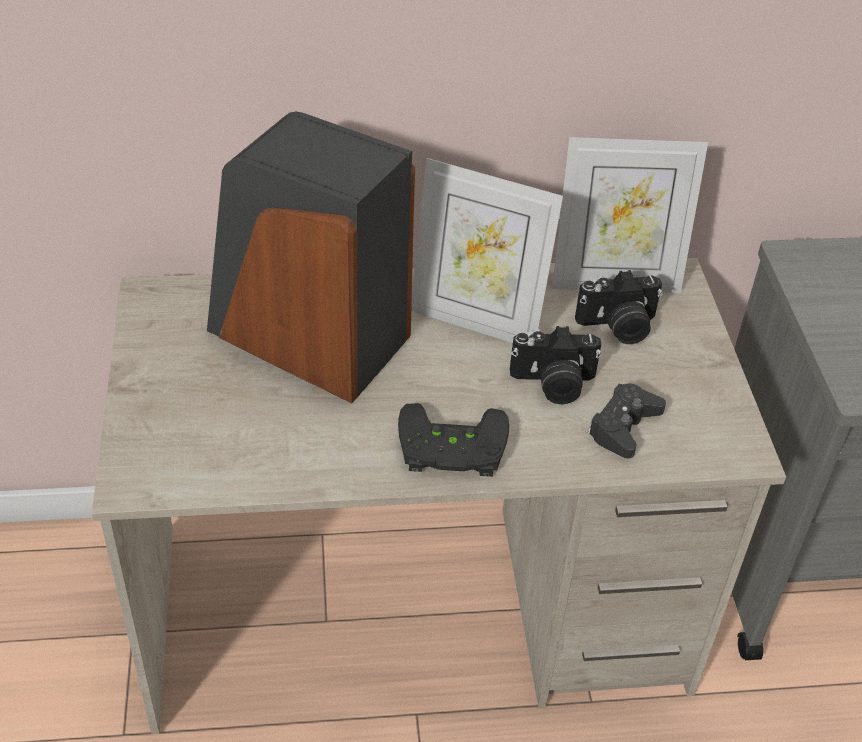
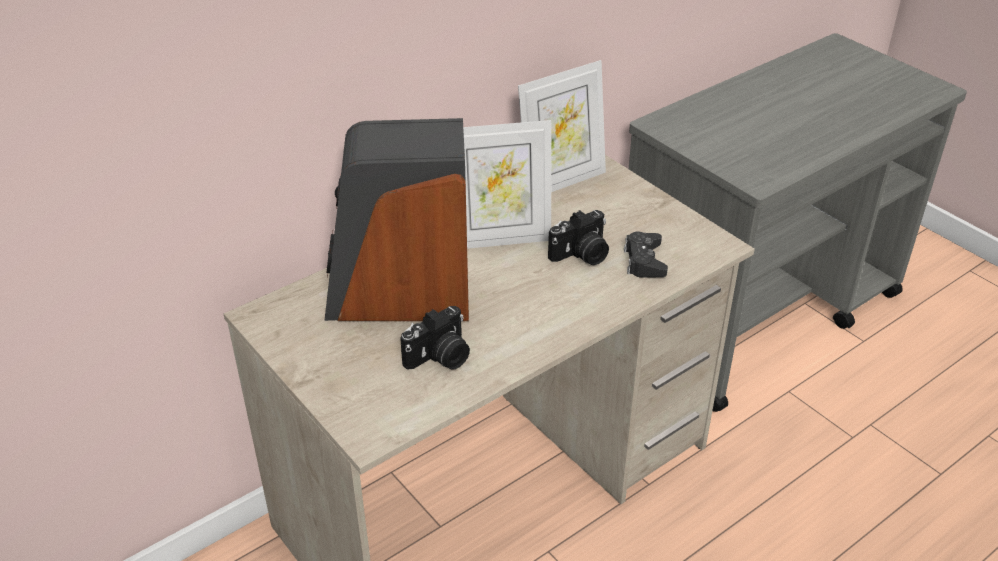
camera: 30 degrees left, 5 degrees down
black game controller [398,403,509,477] -> none
camera [575,270,663,344] -> camera moved to [400,306,470,370]

